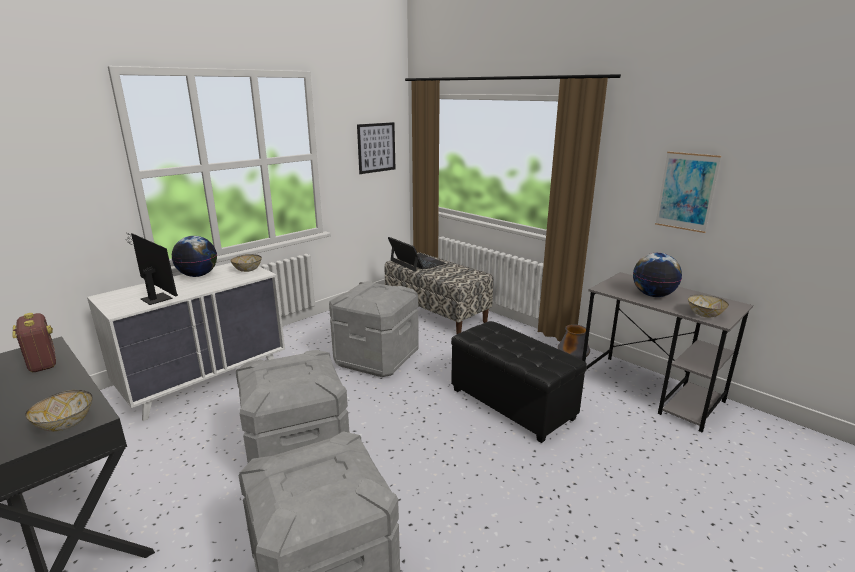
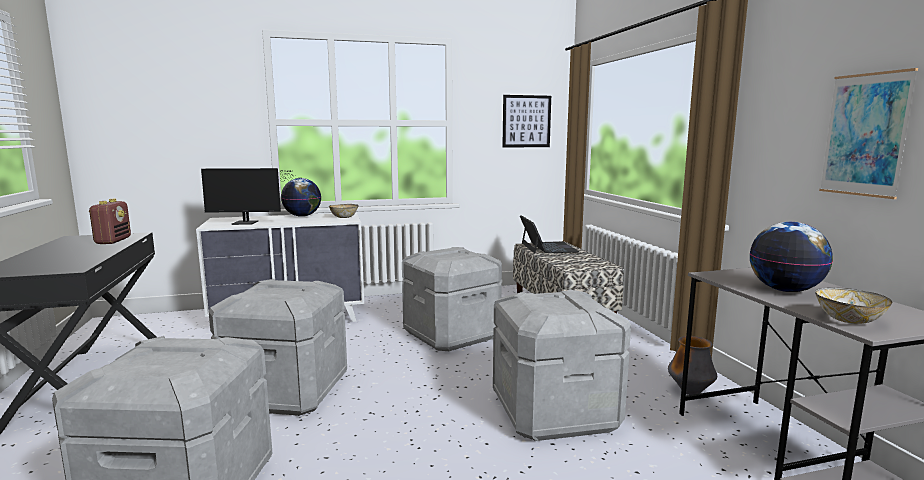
camera: 30 degrees right, 10 degrees down
bowl [25,390,92,432] -> none
monitor [126,233,178,305] -> monitor turned 105 degrees clockwise [201,168,298,225]
black ottoman [451,321,587,443] -> grey storage box [493,289,631,441]

